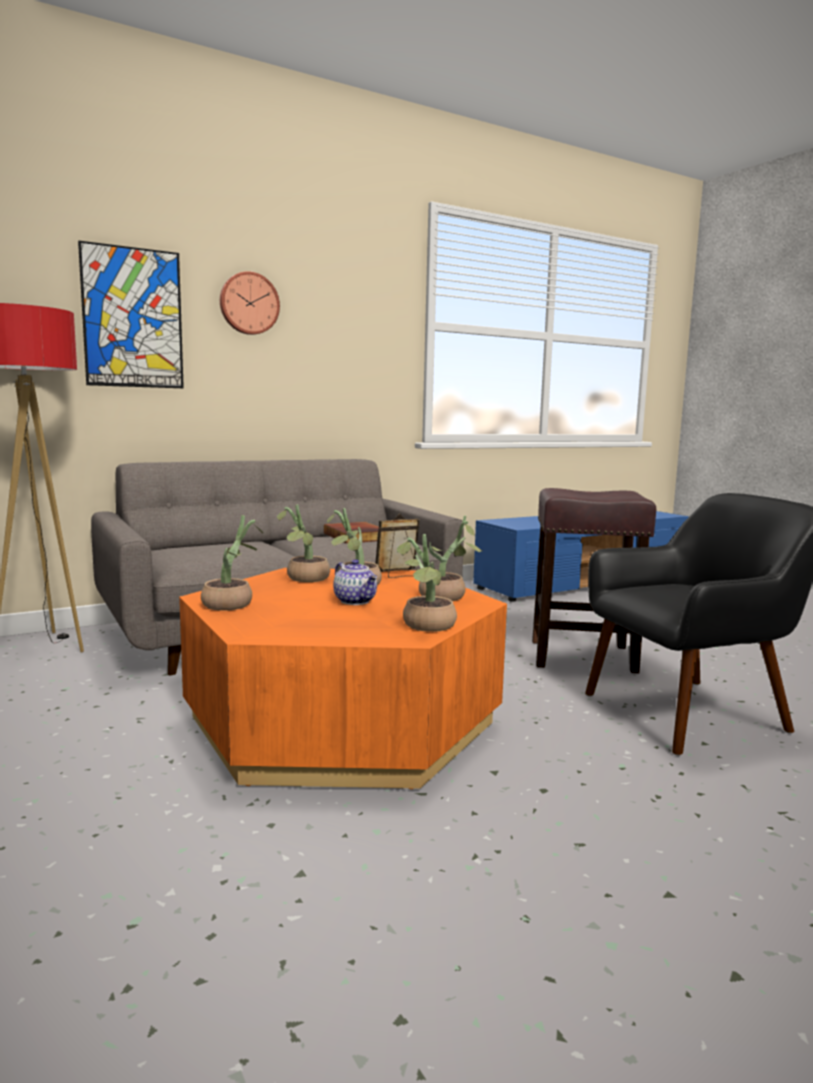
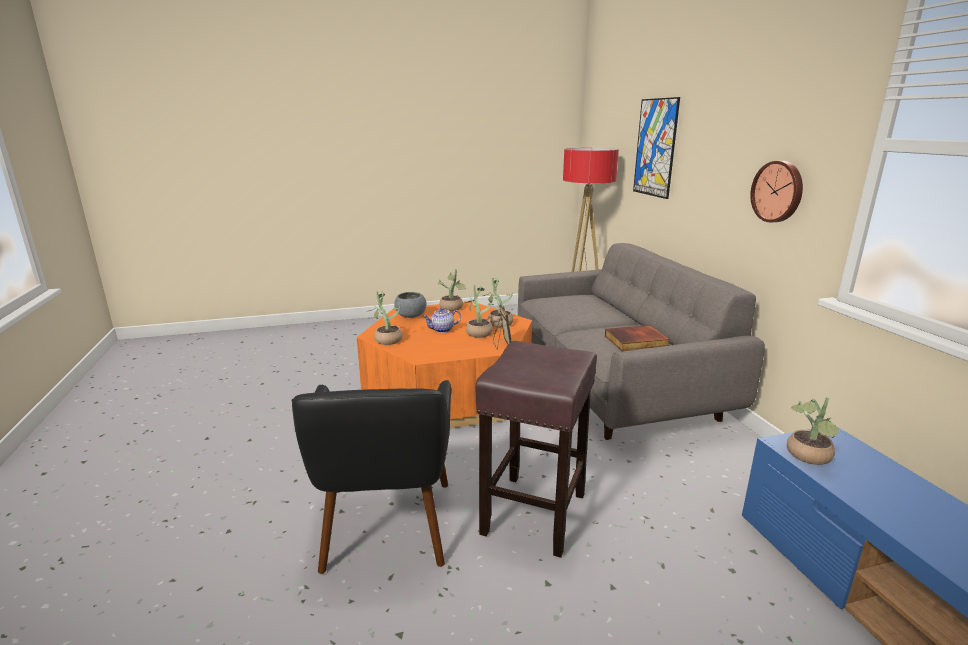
camera: 105 degrees right, 10 degrees up
wall clock [220,271,280,335] -> wall clock moved to [750,161,803,222]
potted plant [419,515,482,601] -> potted plant moved to [787,397,839,465]
none -> grey bowl [394,292,426,318]

